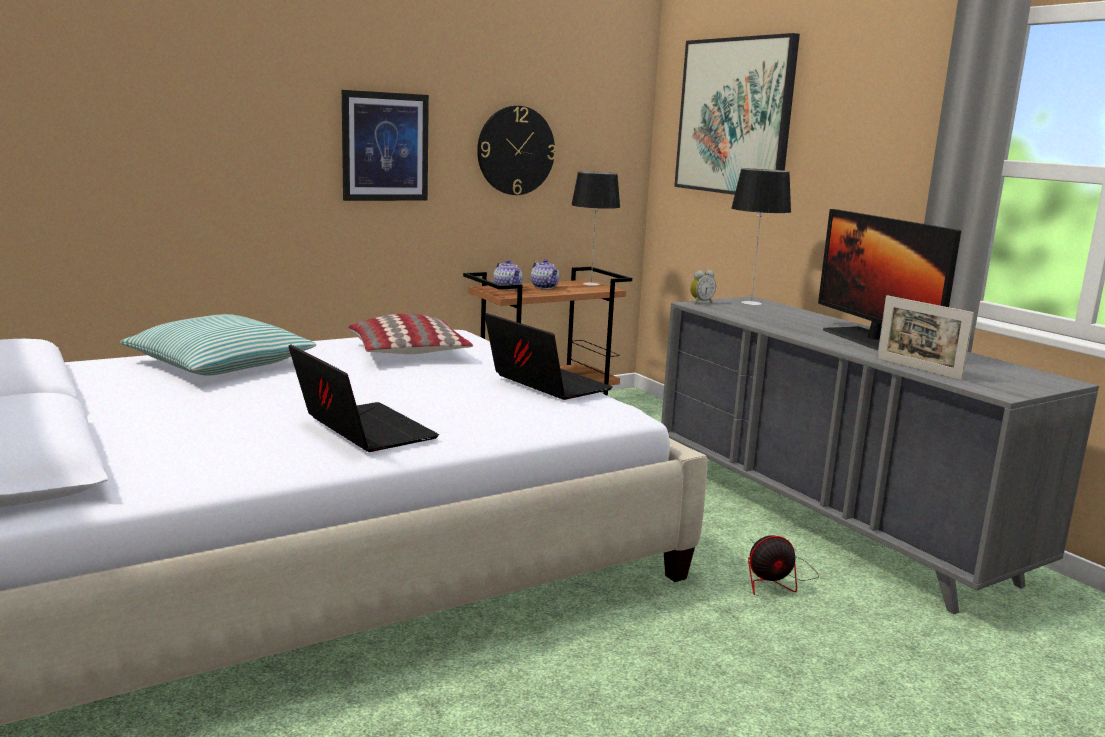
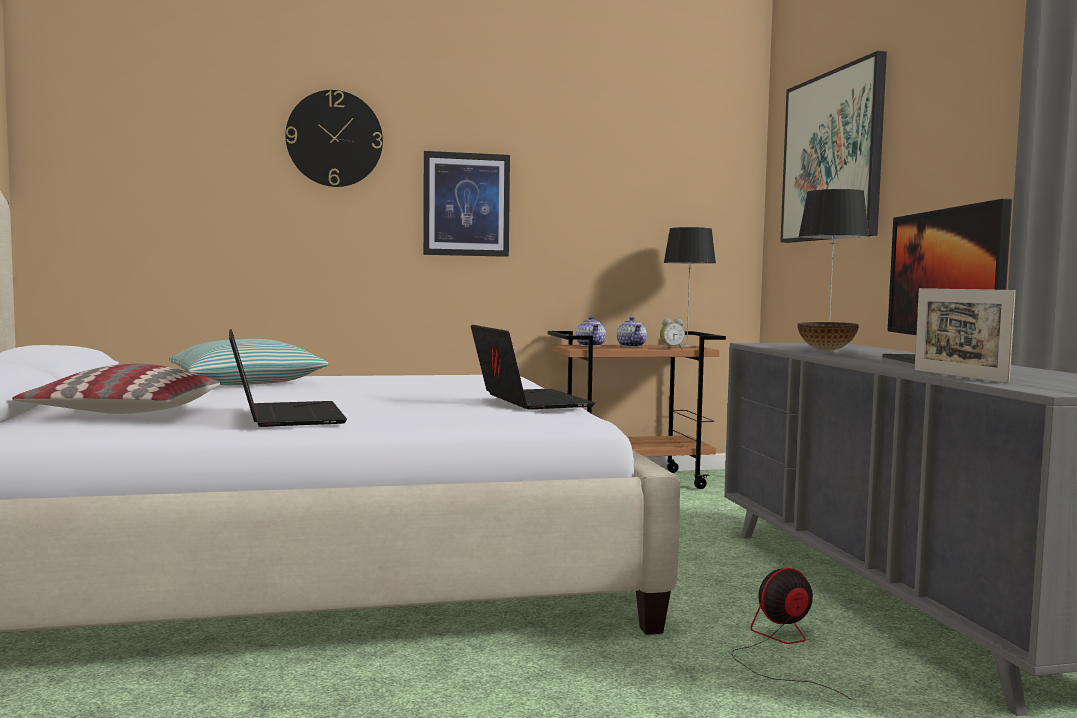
camera: 20 degrees right, 10 degrees down
pillow [347,314,473,354] -> pillow moved to [12,364,220,414]
wall clock [477,106,556,195] -> wall clock moved to [285,90,383,187]
alarm clock [690,270,716,304] -> alarm clock moved to [660,318,685,349]
fan [748,536,819,595] -> fan turned 150 degrees clockwise [731,568,852,700]
none -> bowl [797,322,859,351]

